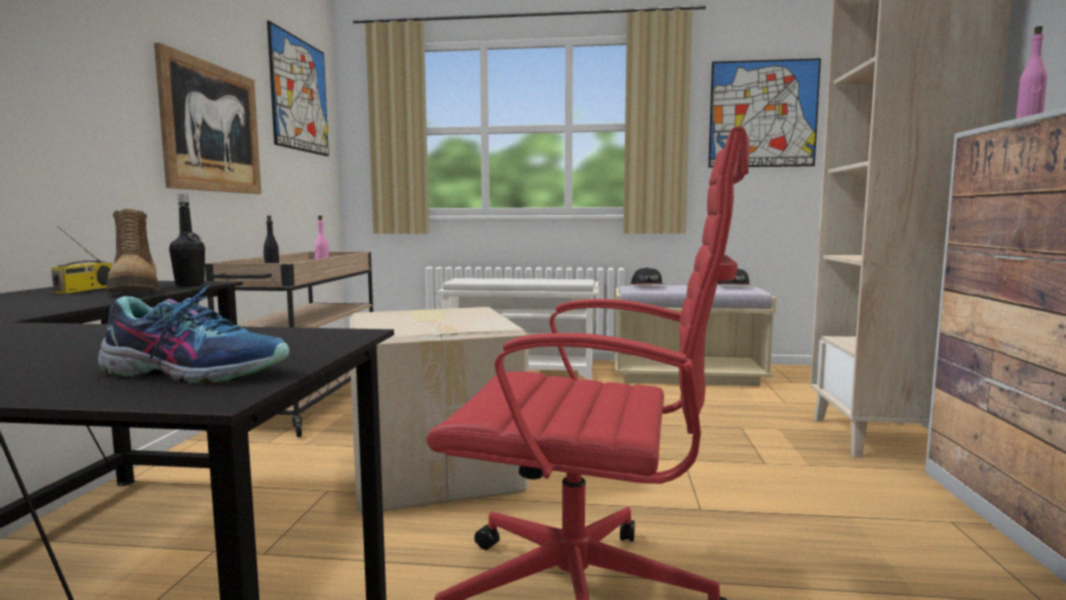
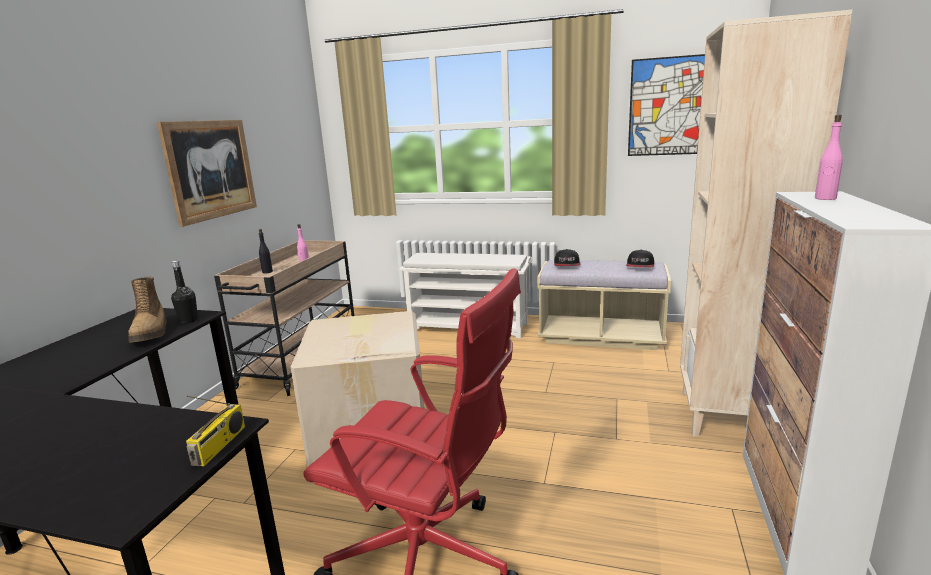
camera: 10 degrees right, 10 degrees up
radio [51,226,112,294] -> radio moved to [186,395,245,466]
shoe [98,285,289,384] -> none
picture [267,21,329,156] -> none

